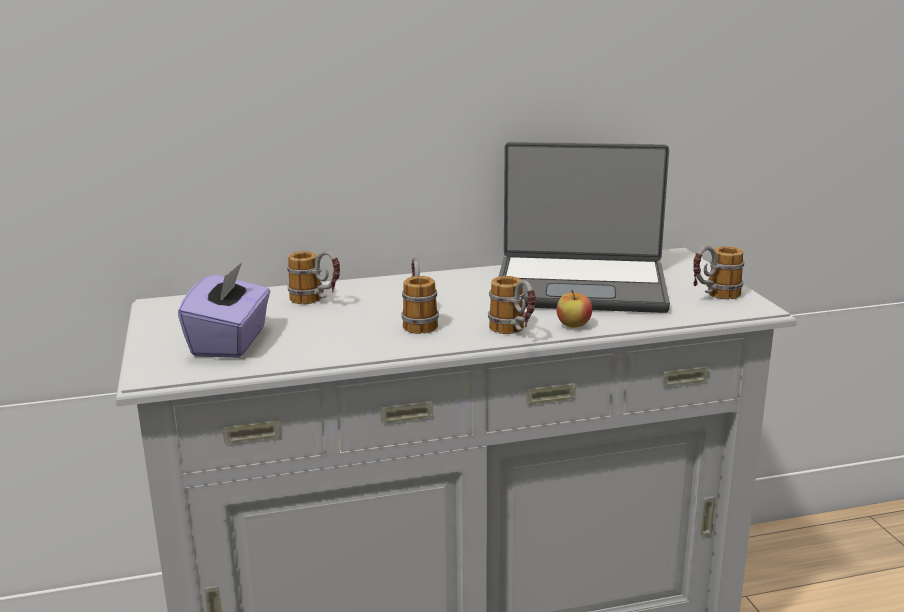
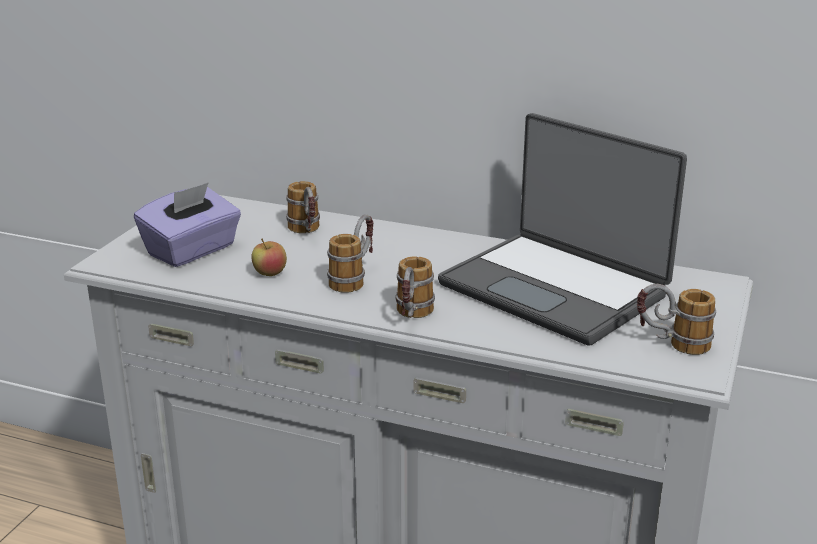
camera: 35 degrees right, 5 degrees up
apple [557,289,592,328] -> apple moved to [251,239,287,276]

